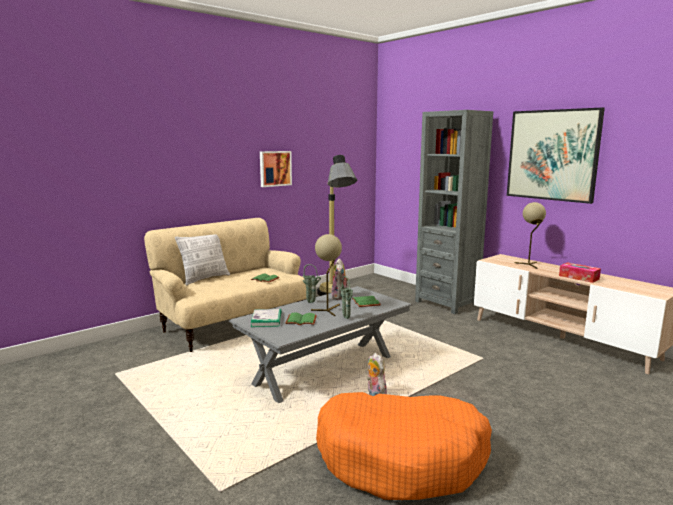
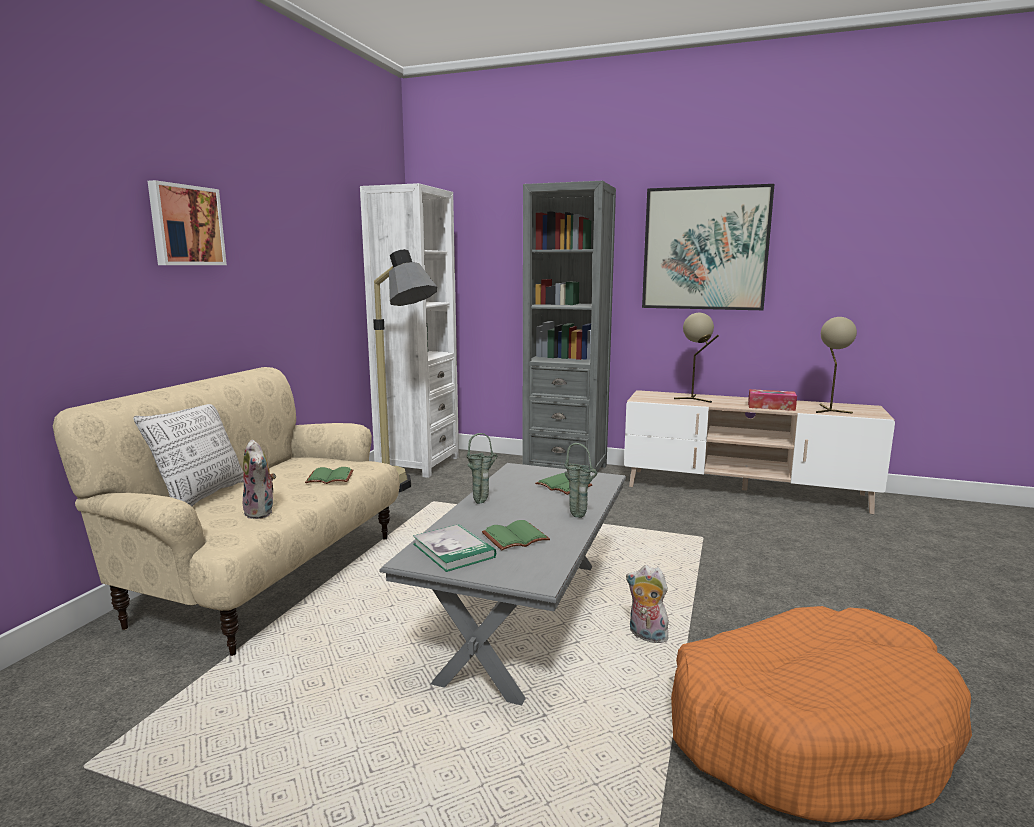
camera: 30 degrees left, 0 degrees up
picture [260,151,292,187] -> picture moved to [148,180,227,265]
beige table lamp [311,234,342,316] -> beige table lamp moved to [816,317,857,414]
plush toy [331,258,349,300] -> plush toy moved to [243,439,276,519]
none -> white bookcase [360,183,459,478]

